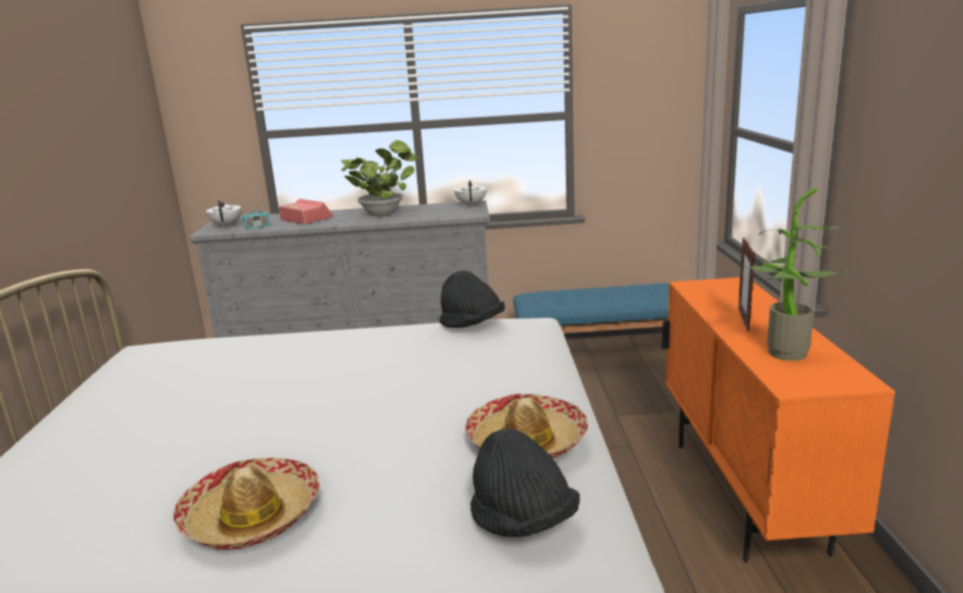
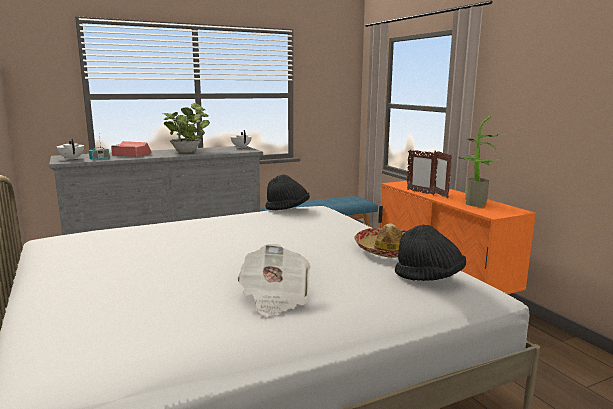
camera: 25 degrees left, 5 degrees down
hat [173,458,320,550] -> newspaper [238,244,310,316]
none -> picture frame [407,150,439,195]

